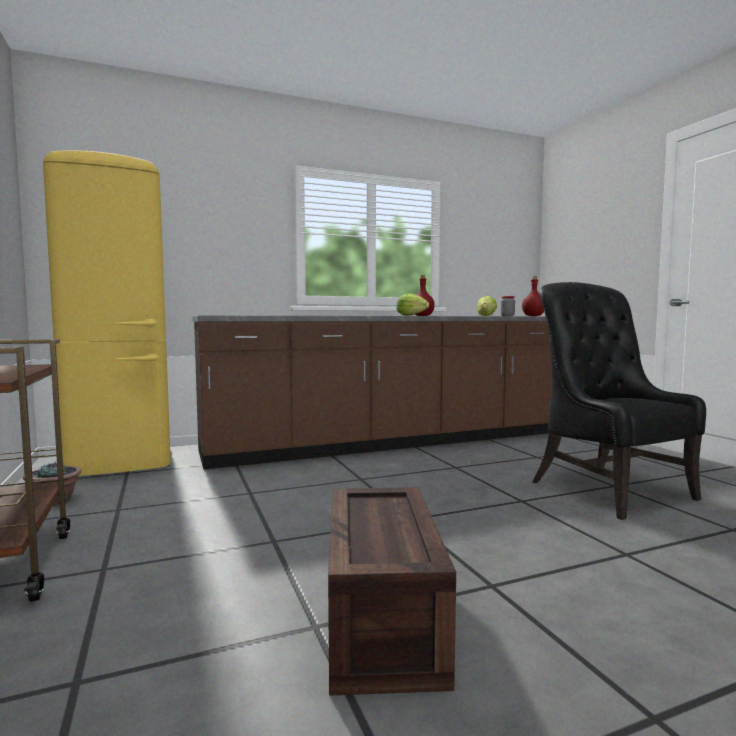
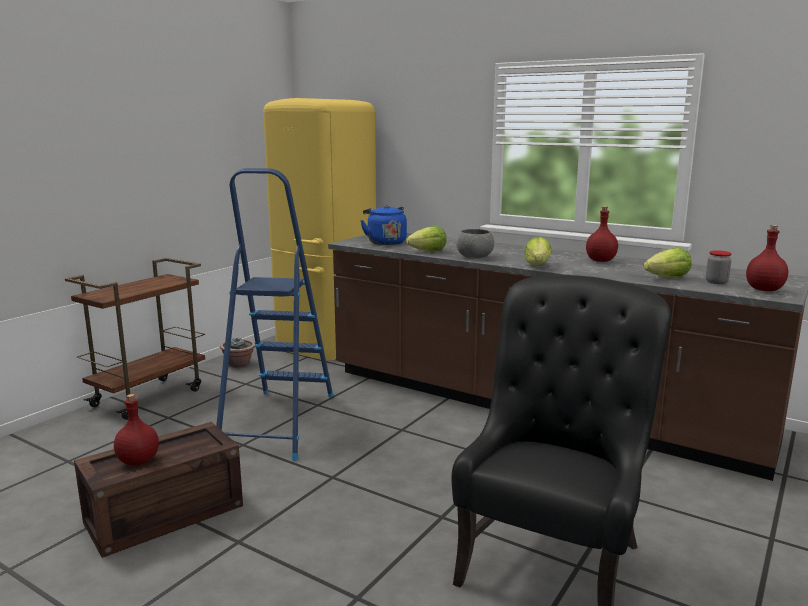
camera: 55 degrees right, 10 degrees up
none -> red bottle [114,394,159,465]
none -> blue step ladder [216,168,333,461]
none -> blue kettle [360,205,407,245]
none -> lettuce [406,226,447,251]
none -> grey bowl [456,229,494,259]

